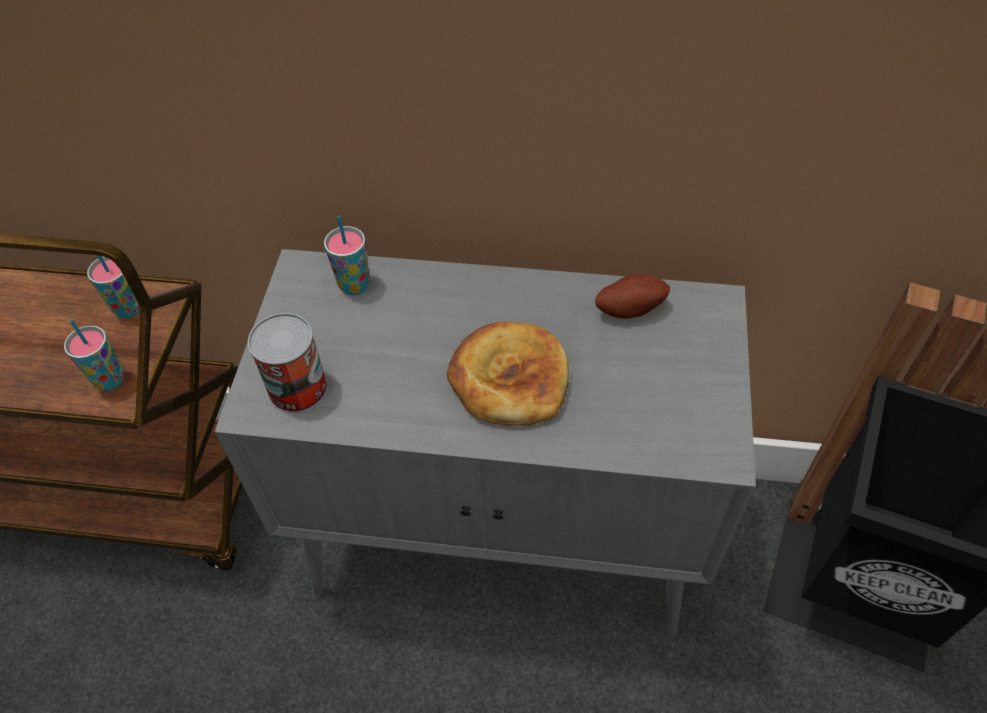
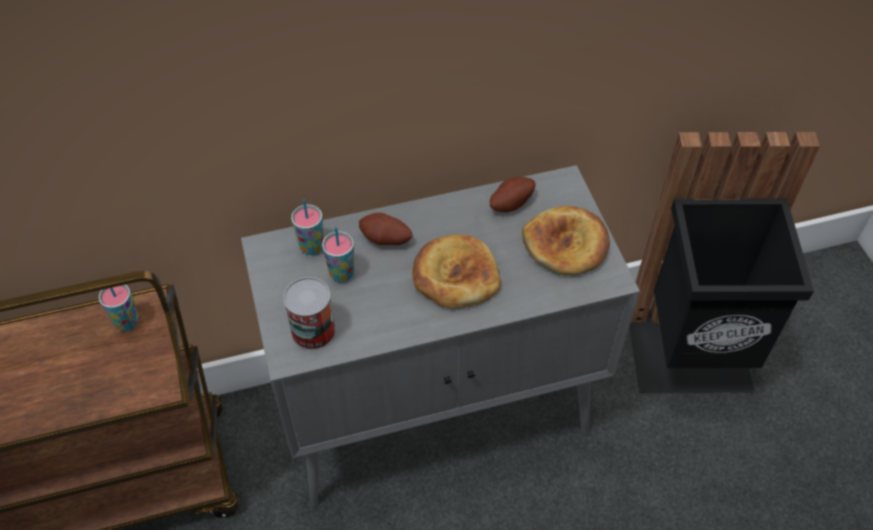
camera: 25 degrees left, 0 degrees up
cup [64,319,124,391] -> cup moved to [322,227,354,282]
none -> potato [359,213,413,245]
none -> bread [522,206,610,275]

